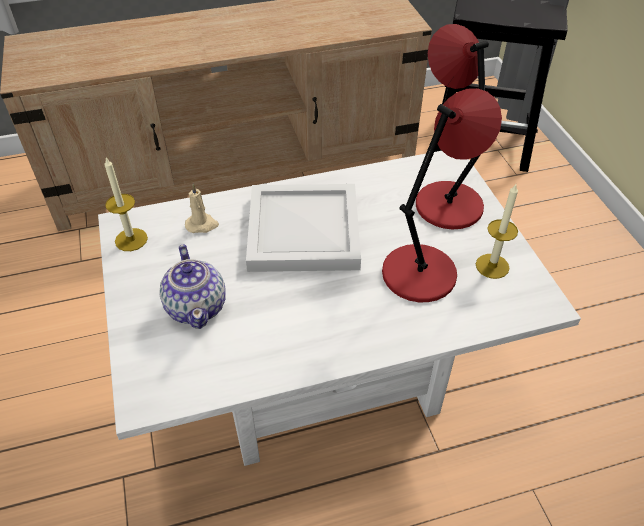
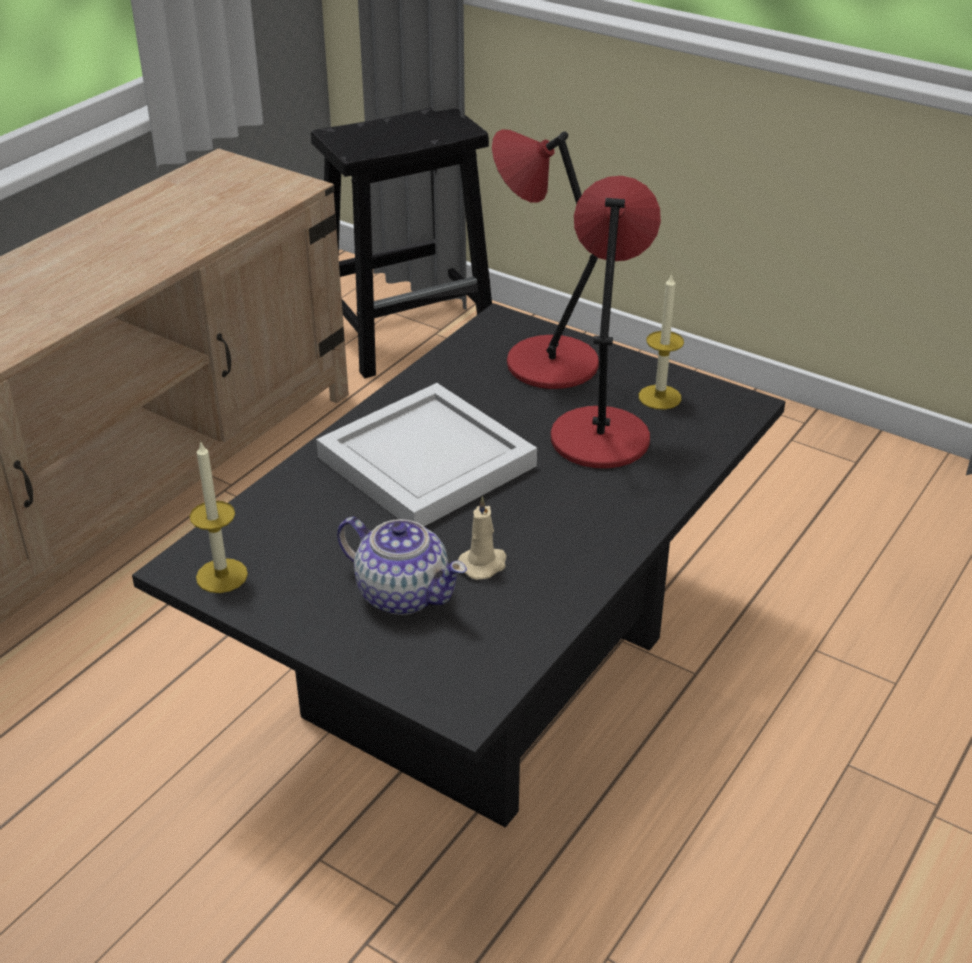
camera: 40 degrees left, 10 degrees down
white coffee table [98,151,581,466] -> black coffee table [132,303,785,827]
beige candle [185,184,219,233] -> beige candle moved to [458,496,507,580]

